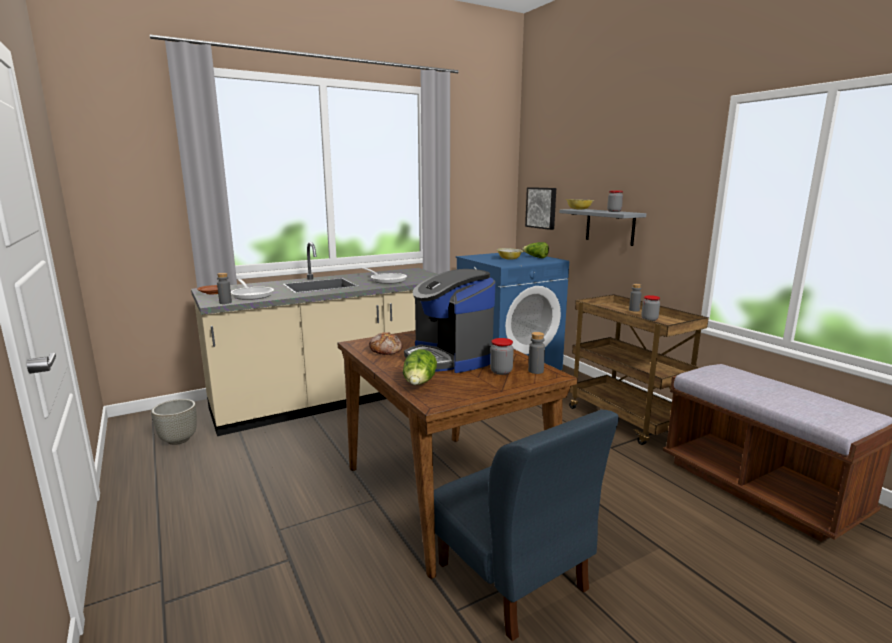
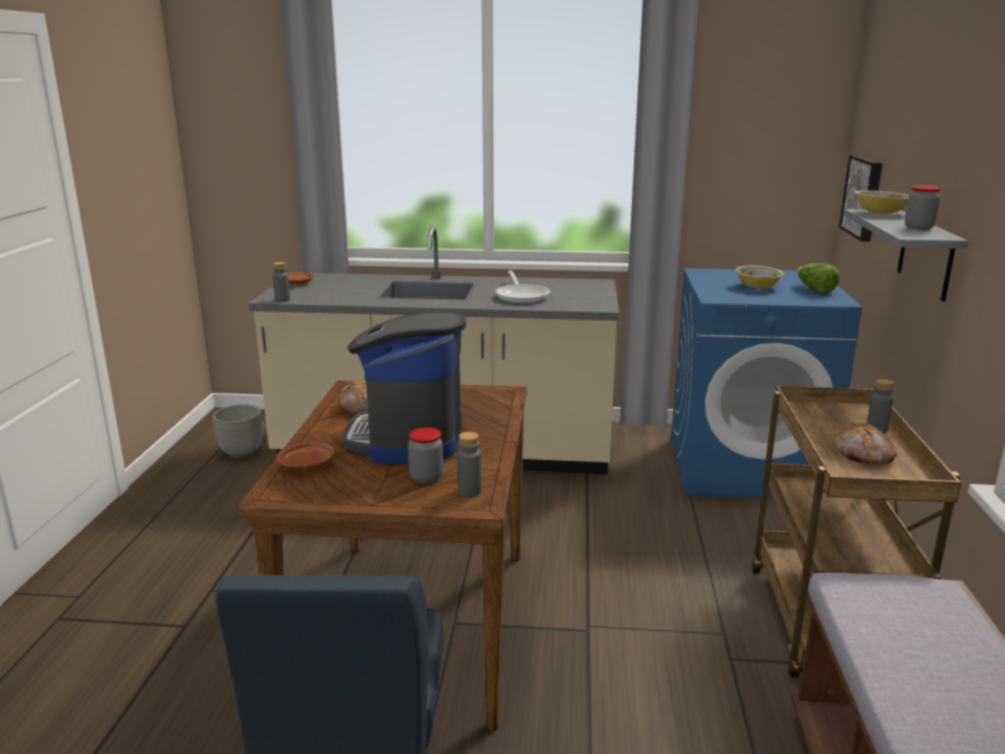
camera: 35 degrees right, 5 degrees up
frying pan [231,279,274,300] -> none
lettuce [403,349,437,385] -> brown plate [276,442,335,469]
jar [641,295,660,321] -> bread [835,423,897,464]

